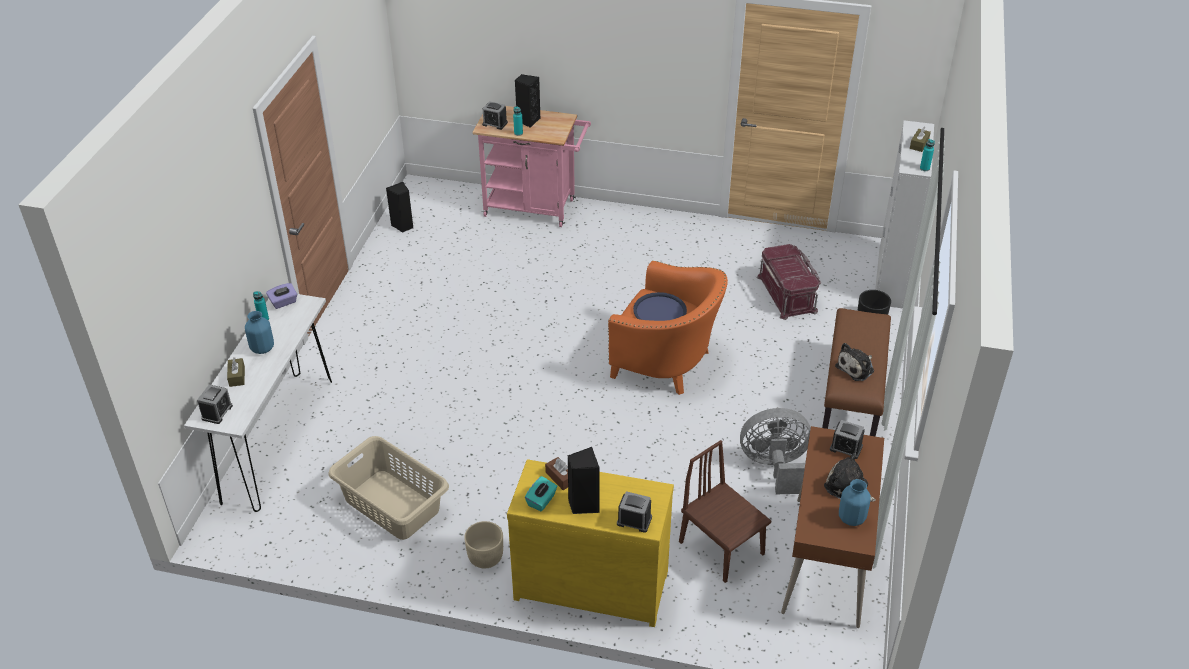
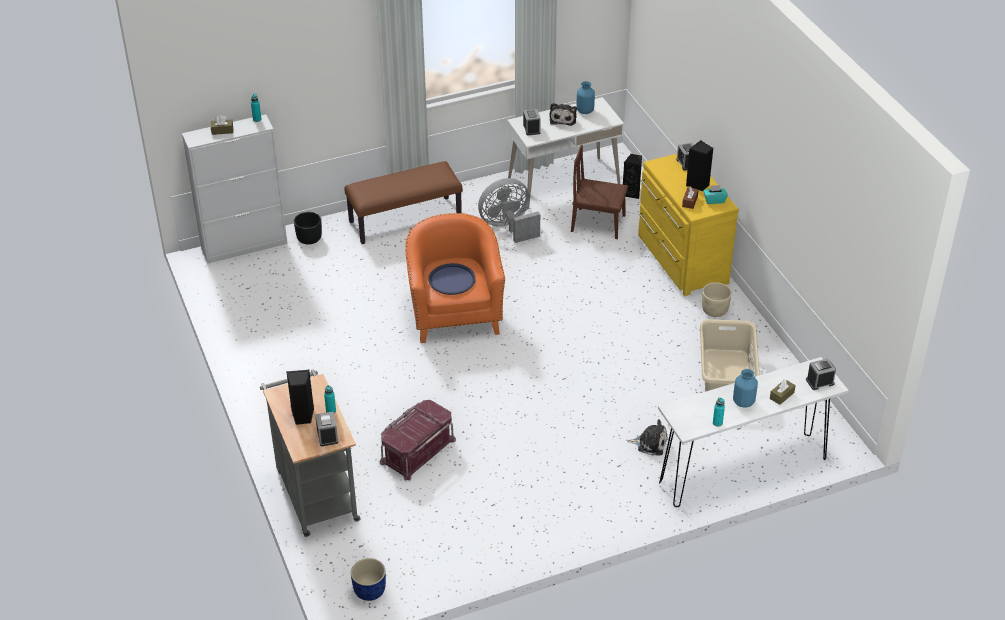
camera: 125 degrees left, 0 degrees up
purple tissue box [266,283,297,309] -> none
black speaker [386,182,413,233] -> black speaker moved to [623,154,642,199]
pink cart [472,106,591,227] -> grey cart [260,369,361,537]
brown chair [679,440,771,583] -> brown chair turned 90 degrees clockwise [571,145,628,239]
grey fan [740,408,811,494] -> grey fan turned 105 degrees clockwise [478,178,540,243]
red storage box [757,244,821,320] -> red storage box moved to [380,400,456,480]
brown desk [781,426,884,628] -> white desk [507,97,624,210]
plush toy [835,343,874,381] -> plush toy moved to [627,419,668,456]
none -> blue planter [351,558,386,601]

